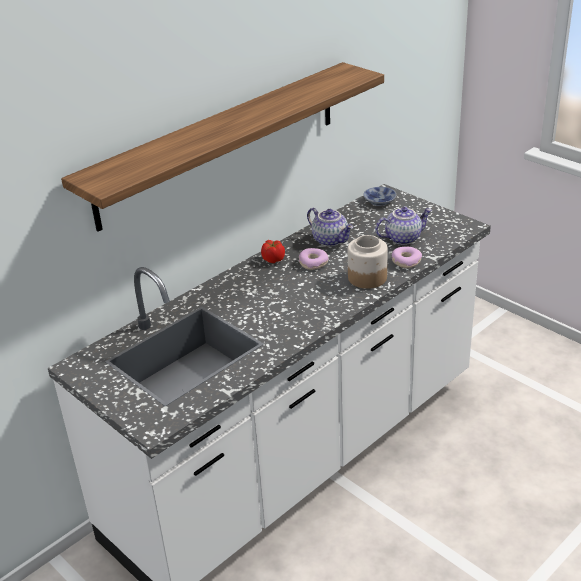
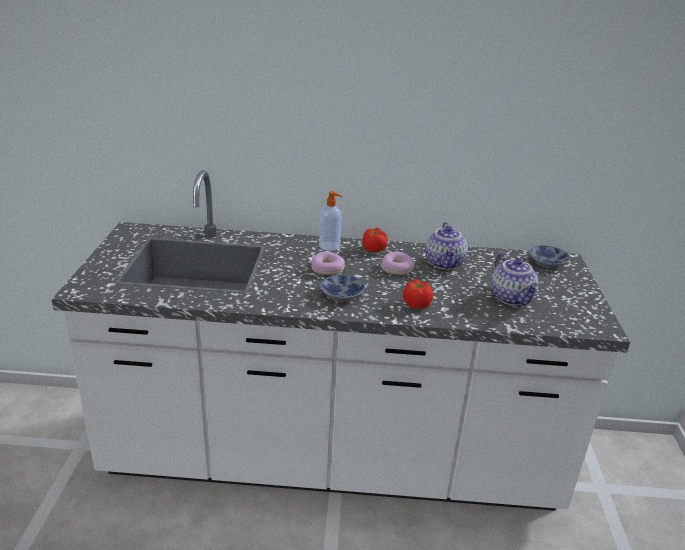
camera: 45 degrees right, 5 degrees down
shelf [61,62,384,232] -> none
jar [348,235,388,289] -> tomato [403,279,433,309]
teapot [375,207,432,245] -> teapot turned 45 degrees clockwise [491,253,539,306]
donut [391,247,422,268] -> donut moved to [311,252,345,275]
none -> soap dispenser [319,191,342,251]
none -> bowl [321,274,365,302]

